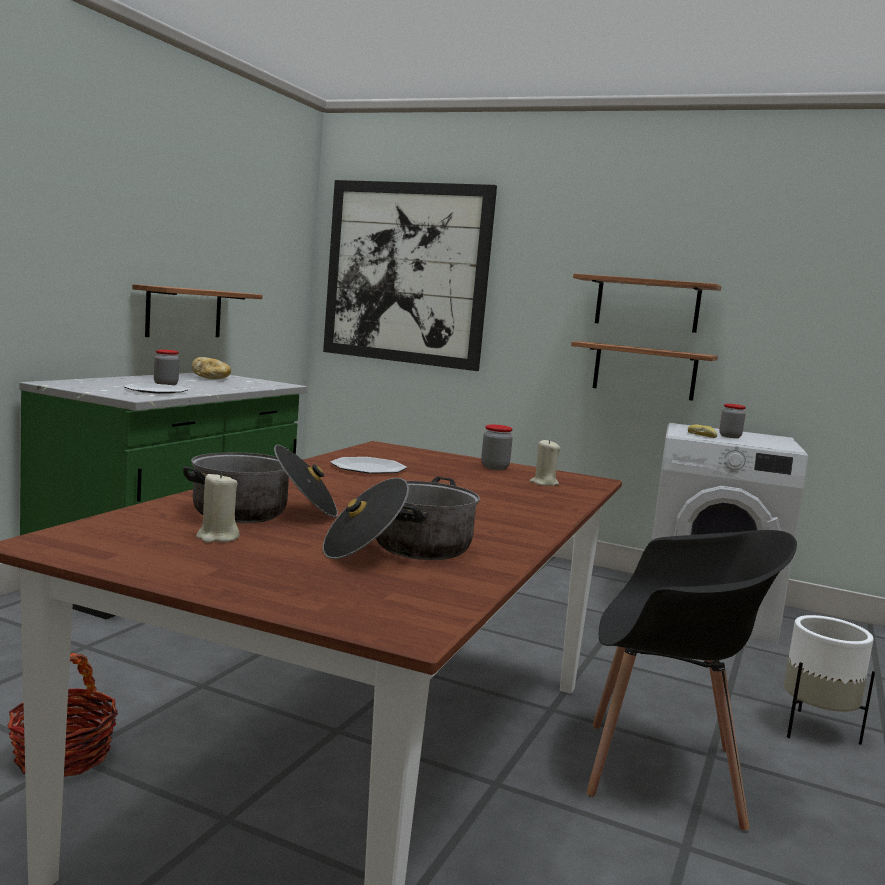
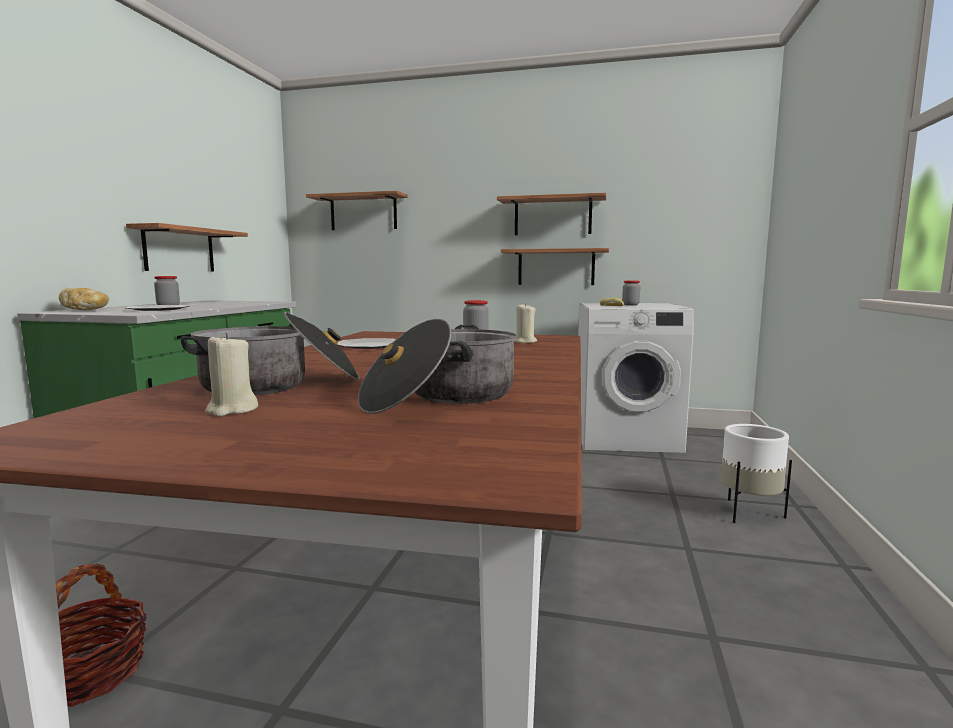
camera: 10 degrees left, 0 degrees up
bread [192,357,231,379] -> bread moved to [59,288,109,310]
picture [323,180,497,371] -> shelf [306,191,408,230]
black chair [586,530,797,831] -> none

